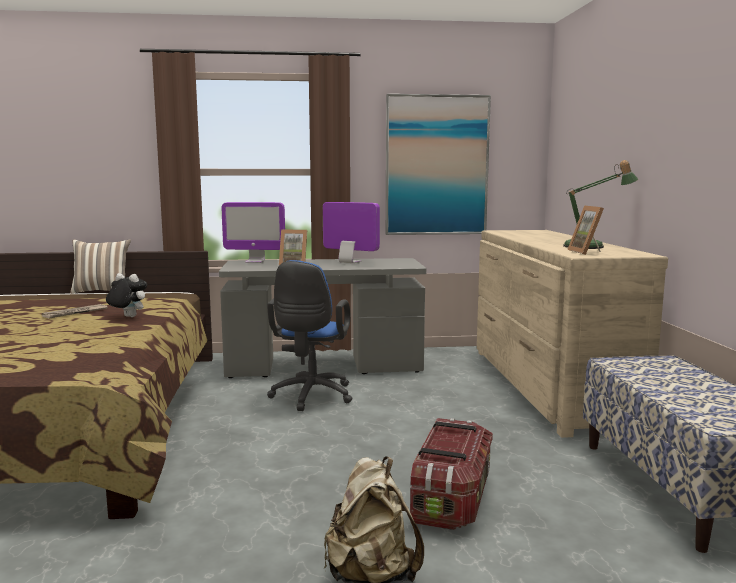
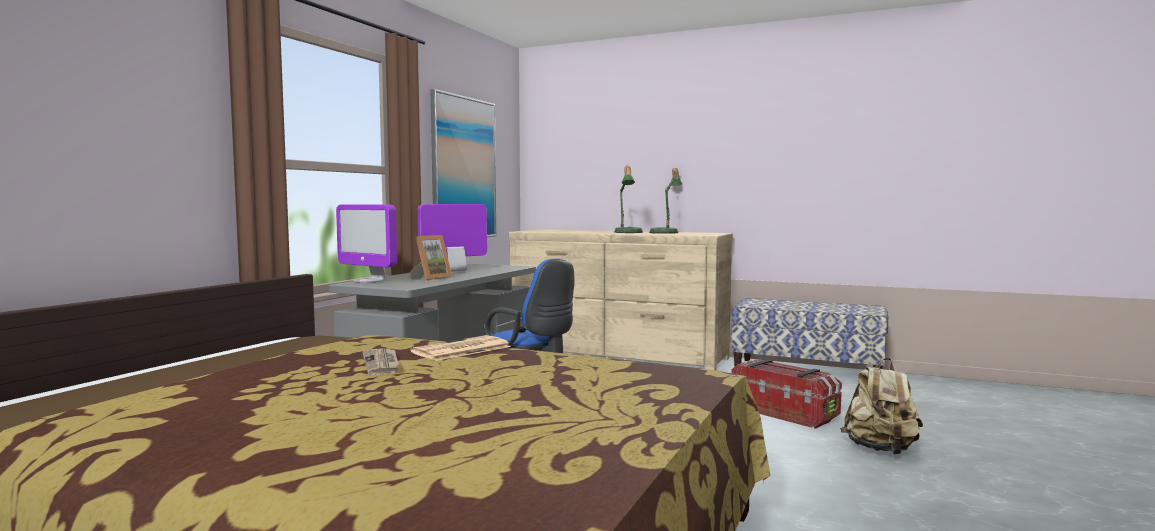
camera: 60 degrees left, 5 degrees down
pillow [70,239,131,294] -> none
plush toy [106,273,147,317] -> newspaper [410,335,511,361]
monitor [222,202,285,263] -> monitor turned 90 degrees clockwise [336,204,397,283]
picture frame [567,205,604,255] -> none
none -> table lamp [614,166,643,233]

